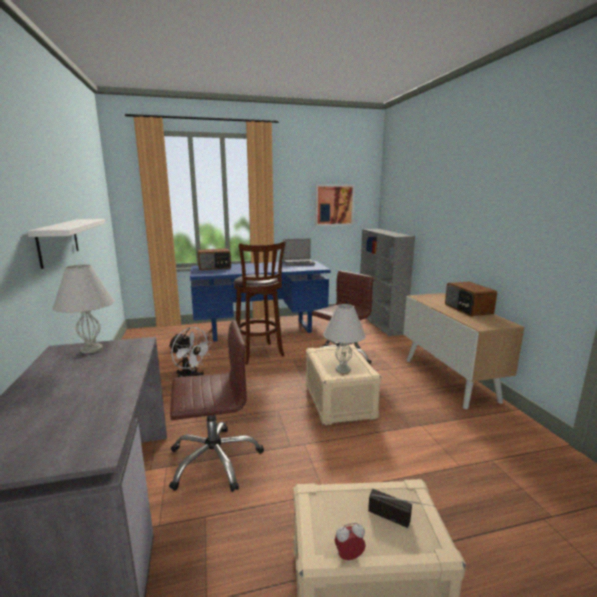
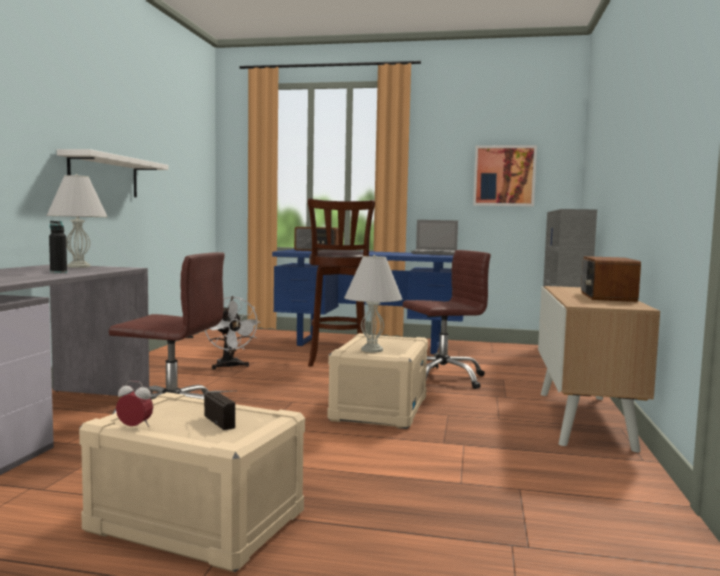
camera: 25 degrees right, 10 degrees down
none -> black bottle [49,221,67,273]

